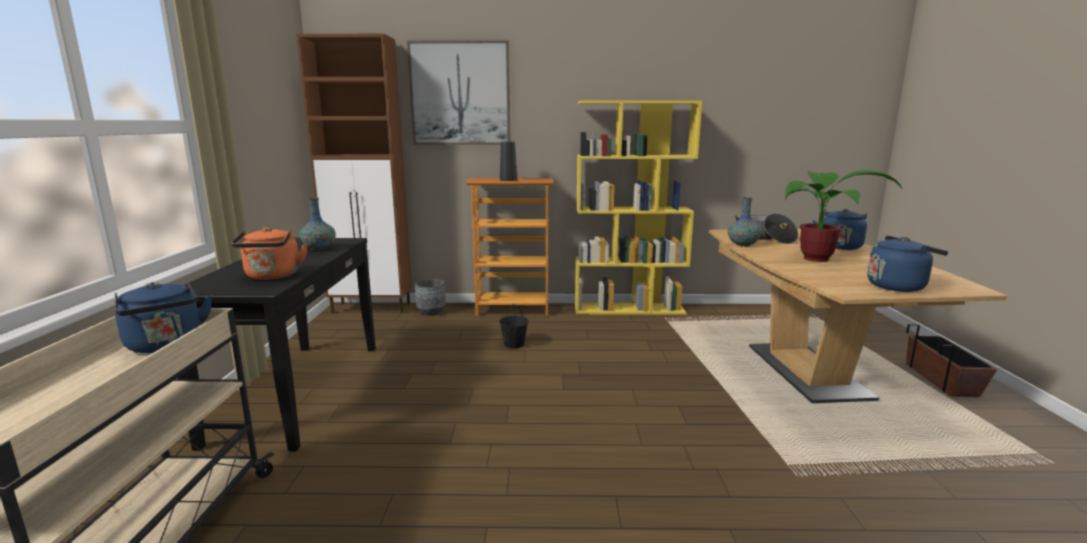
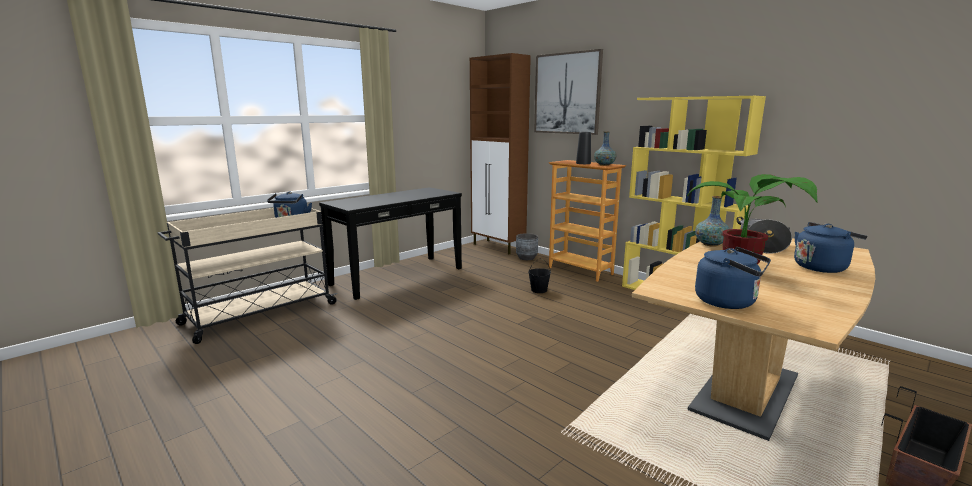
camera: 45 degrees right, 0 degrees up
orange kettle [231,227,308,280] -> none
vase [300,198,336,250] -> vase moved to [594,131,616,166]

